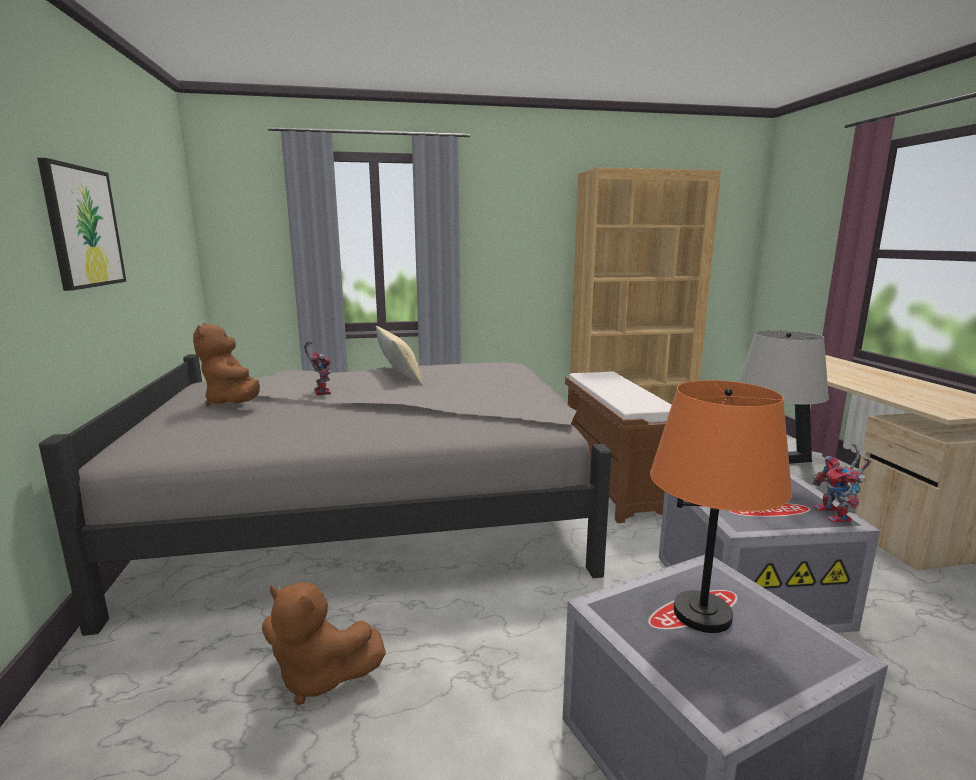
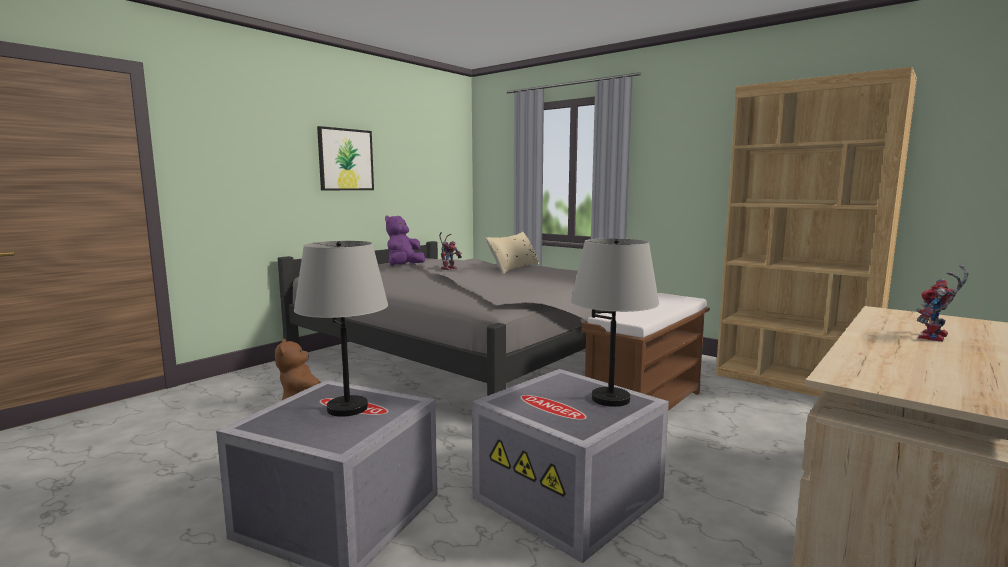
camera: 50 degrees right, 5 degrees down
brown plush toy [193,323,260,406] -> purple plush toy [385,215,425,266]
orange table lamp [650,380,792,633] -> grey table lamp [294,241,388,417]
toy robot [812,443,871,523] -> toy robot moved to [916,265,969,342]

